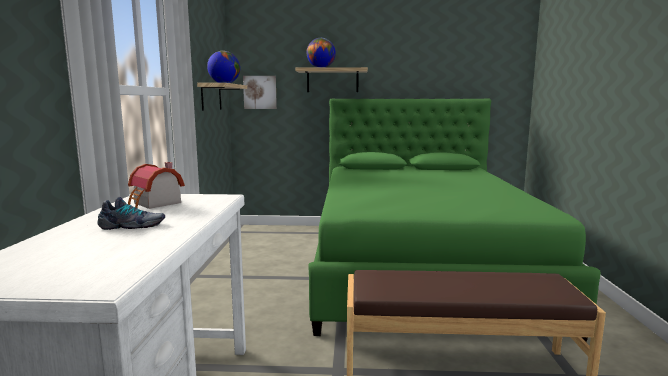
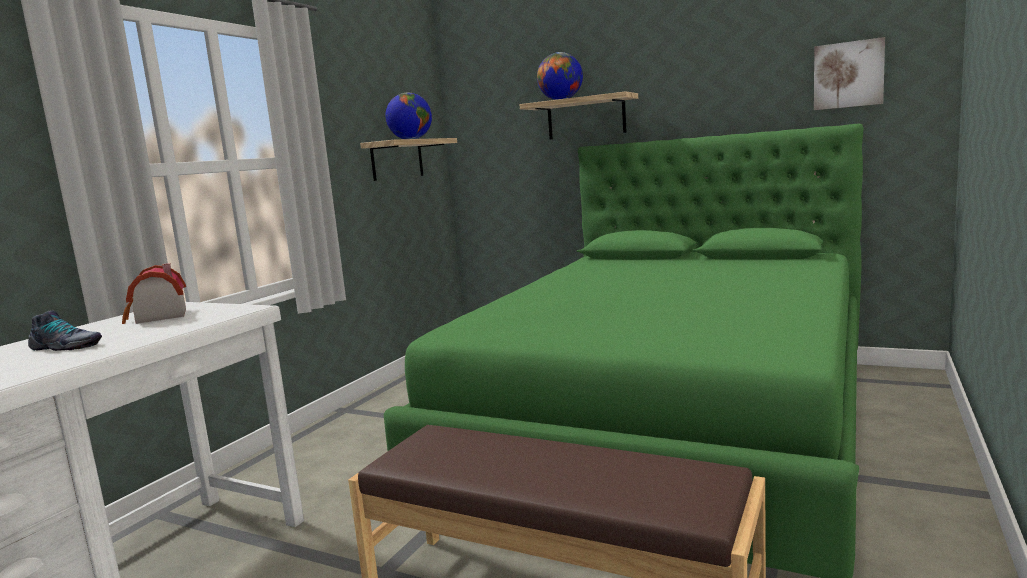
camera: 25 degrees right, 0 degrees up
picture [243,76,277,109] -> picture moved to [814,37,885,110]

